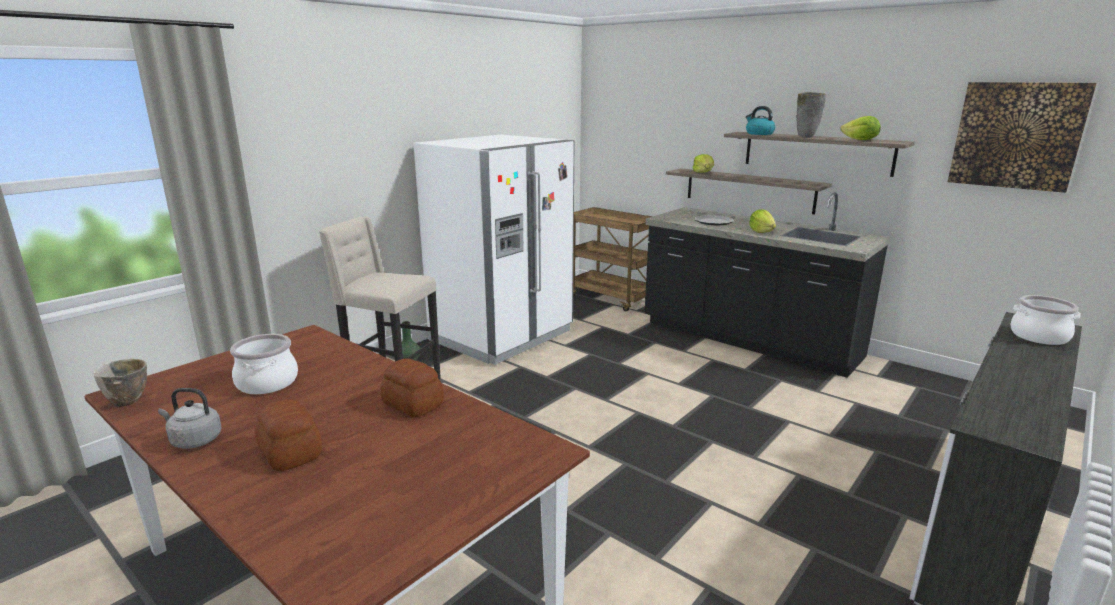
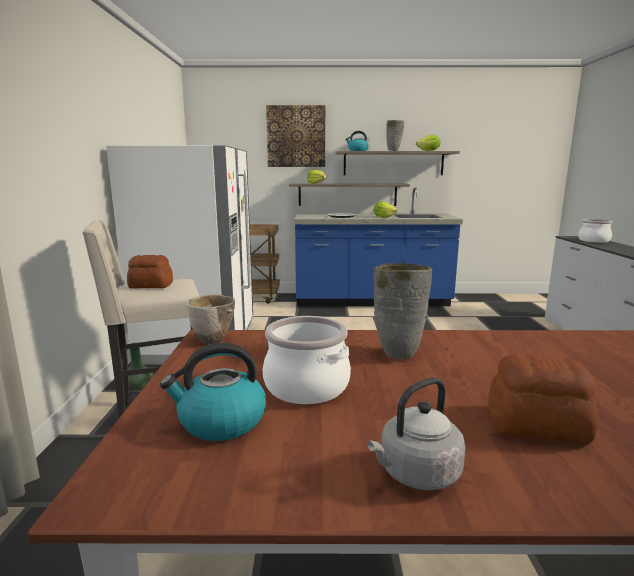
camera: 40 degrees left, 5 degrees down
bowl [94,358,147,407] -> bowl moved to [186,295,235,344]
bread [380,358,444,417] -> bread moved to [127,255,173,288]
black counter [645,192,891,378] -> blue counter [294,187,463,306]
picture [948,82,1097,193] -> picture moved to [266,105,325,167]
none -> kettle [160,343,266,441]
none -> grey vase [374,263,432,359]

